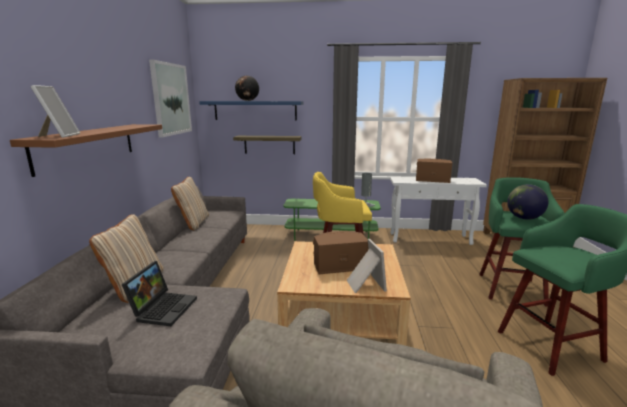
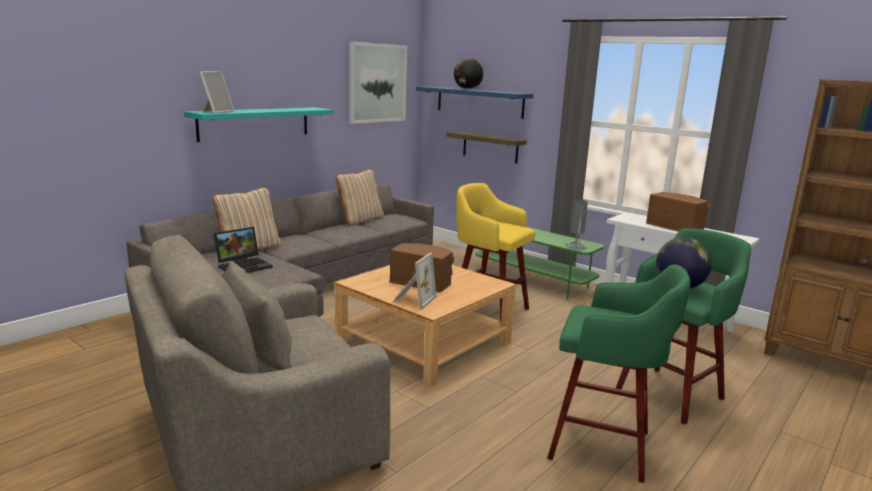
camera: 35 degrees right, 0 degrees up
brown shelf [10,124,162,177] -> turquoise shelf [184,107,334,142]

